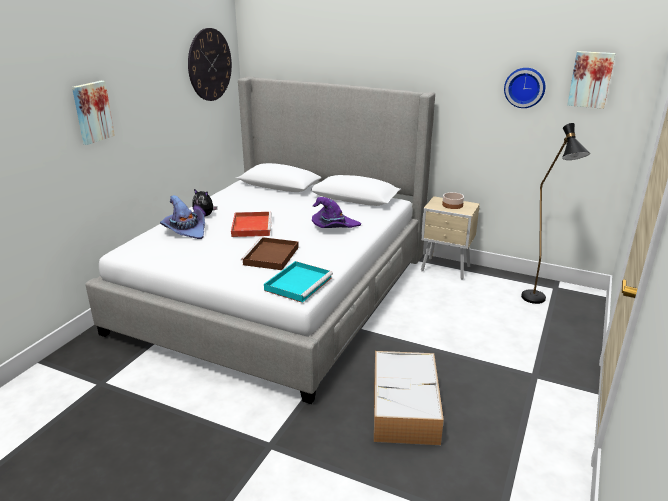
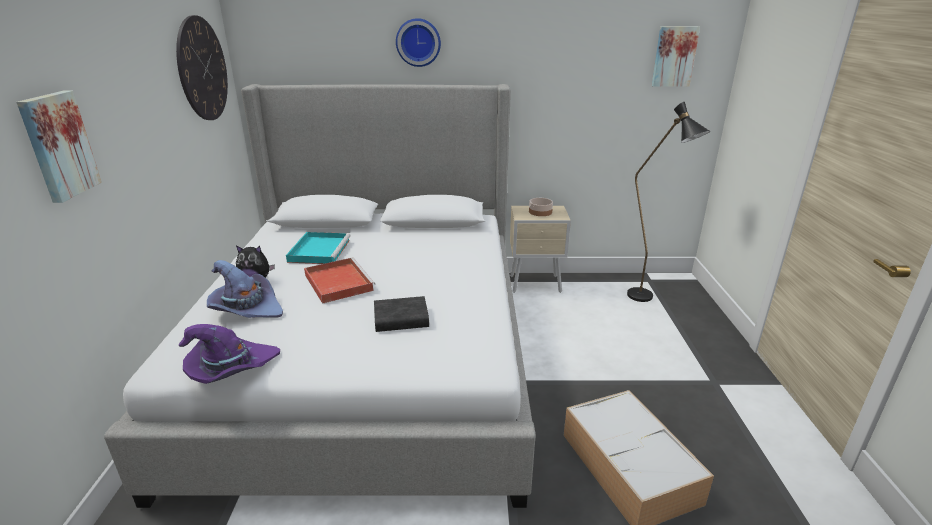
camera: 25 degrees left, 0 degrees up
brown tray [241,237,299,270] -> black book [374,296,429,332]
turquoise tray [264,261,333,303] -> turquoise tray moved to [286,232,351,264]
purple hat [312,197,361,228] -> purple hat moved to [179,324,280,384]
wall clock [504,68,545,108] -> wall clock moved to [396,18,441,67]

